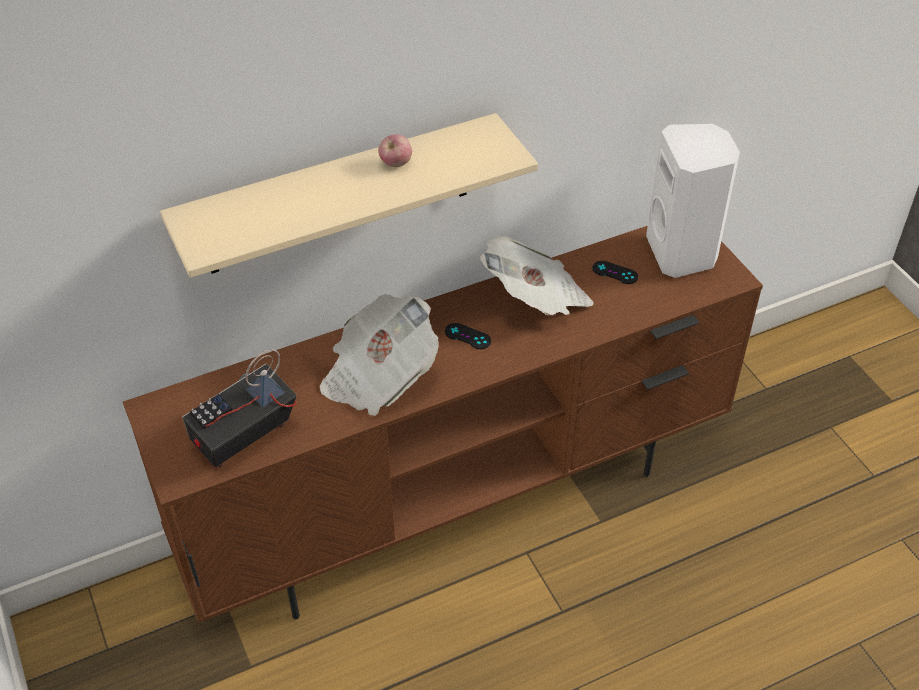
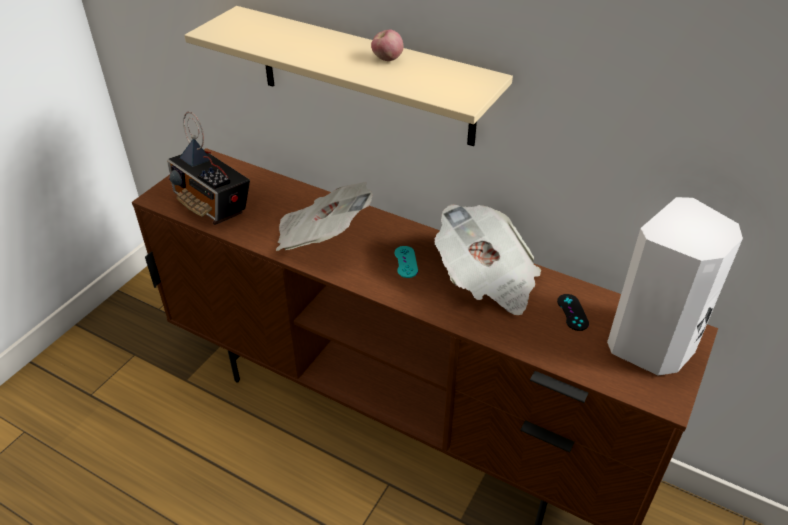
camera: 55 degrees right, 5 degrees down
radio [182,349,297,468] -> radio turned 150 degrees counterclockwise [167,112,250,225]
black game controller [445,323,491,349] -> turquoise game controller [395,246,418,278]

